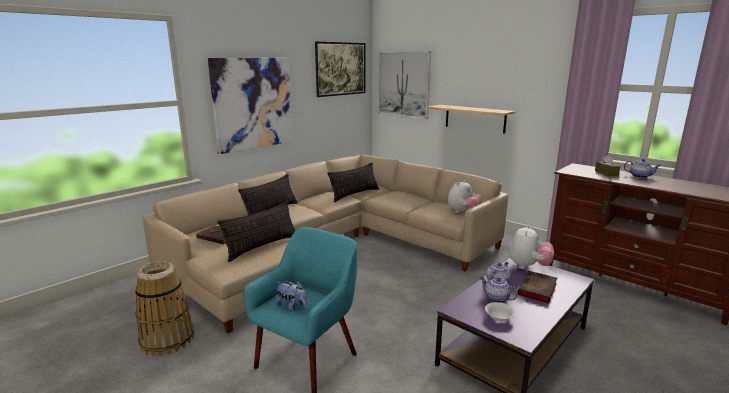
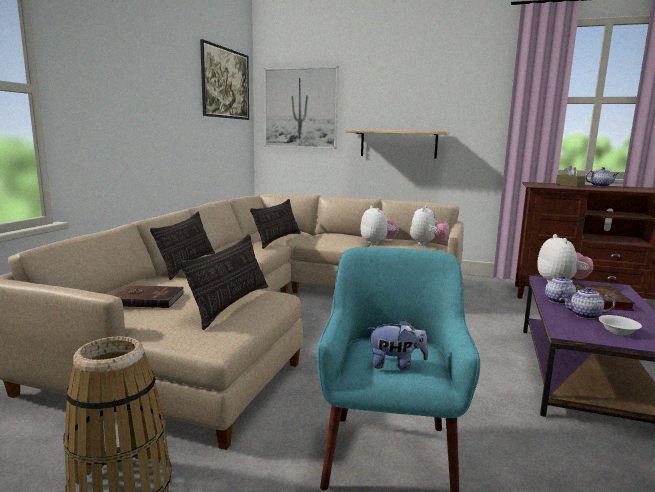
camera: 25 degrees left, 5 degrees down
picture [208,58,292,154] -> none
none -> plush toy [360,206,399,245]

